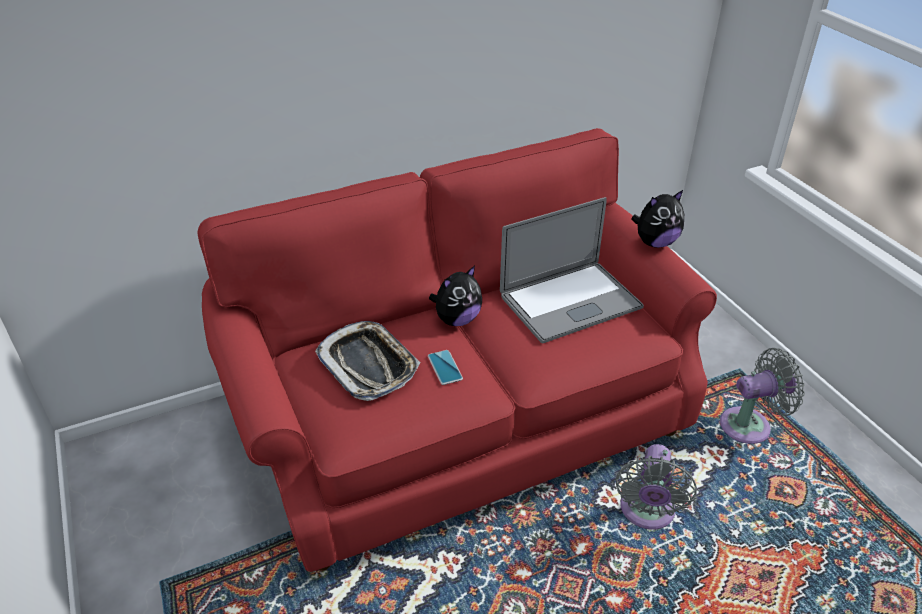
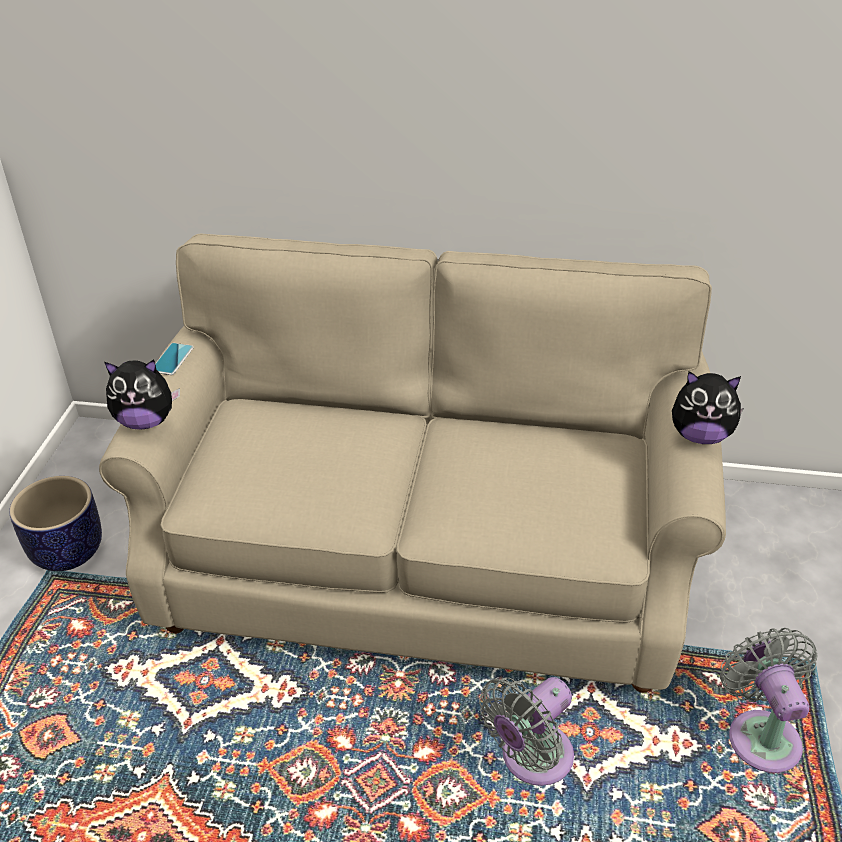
camera: 35 degrees right, 0 degrees up
red sofa [197,128,717,572] -> beige sofa [99,234,726,693]
tray [315,321,421,401] -> none
phone [428,350,463,385] -> phone moved to [155,343,194,375]
plush toy [429,266,482,326] -> plush toy moved to [104,359,180,429]
laptop [500,197,644,344] -> none
grey fan [720,348,805,444] -> grey fan turned 120 degrees counterclockwise [720,628,818,773]
none -> planter [9,476,102,571]

